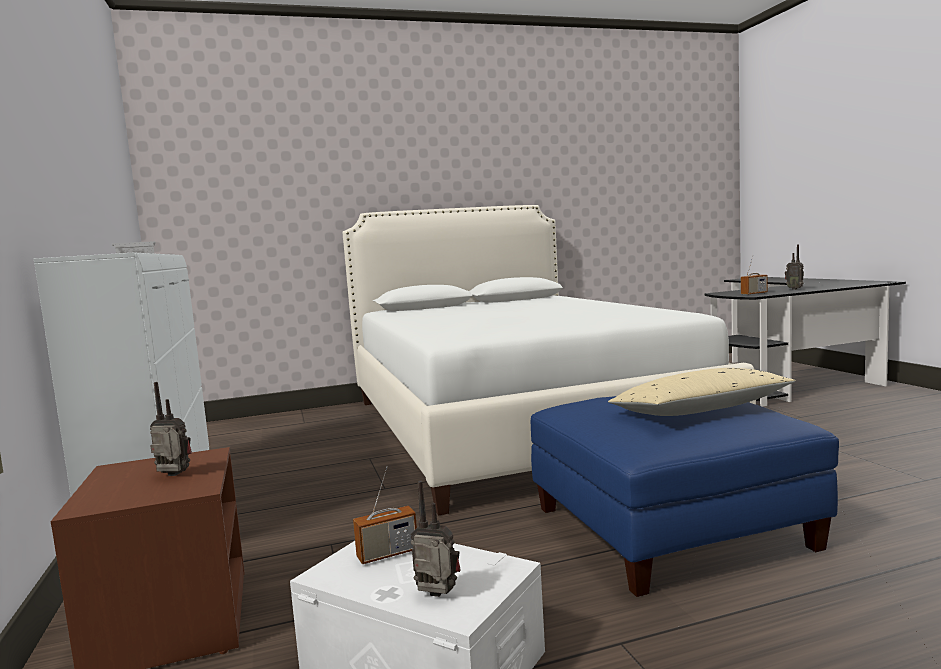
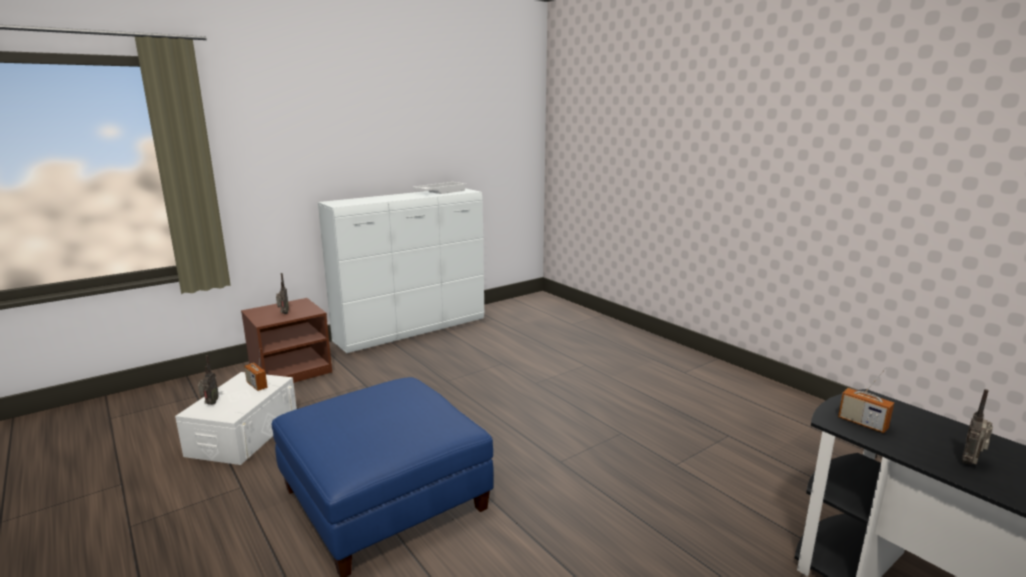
camera: 70 degrees right, 10 degrees up
white bed [342,205,756,516] -> none
beige pillow [608,368,796,416] -> none

